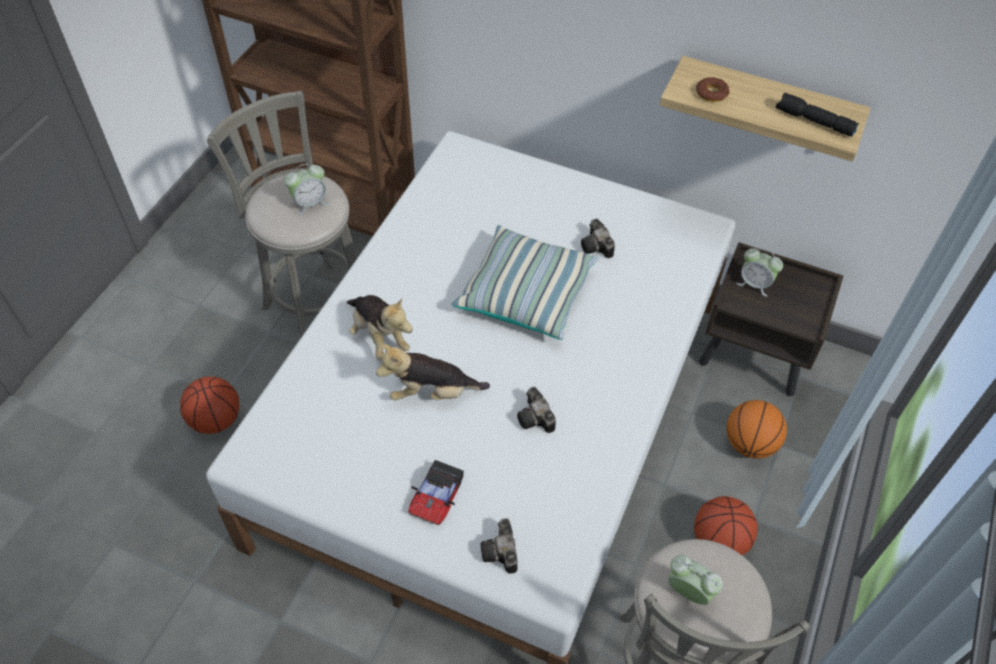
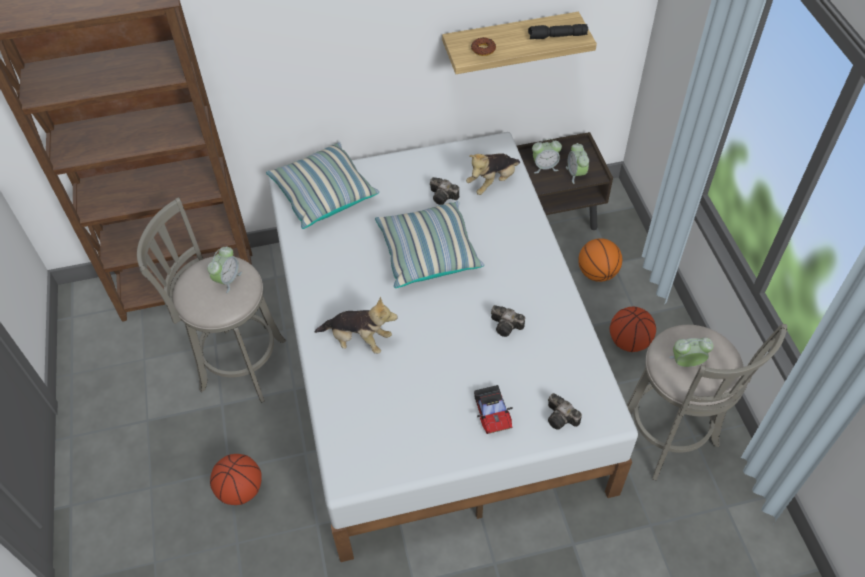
camera: 35 degrees left, 0 degrees up
plush toy [376,344,490,400] -> plush toy moved to [466,153,520,195]
none -> pillow [266,142,379,229]
none -> alarm clock [566,143,589,184]

